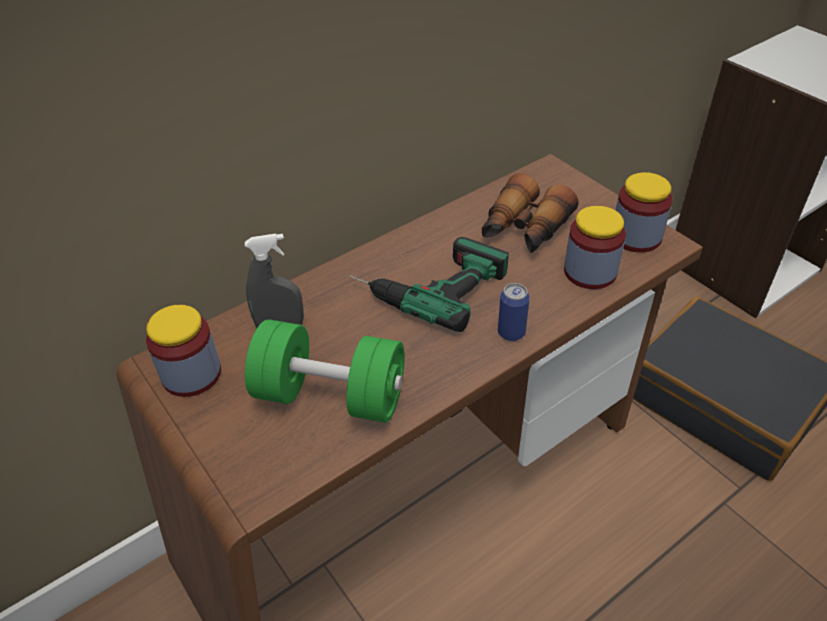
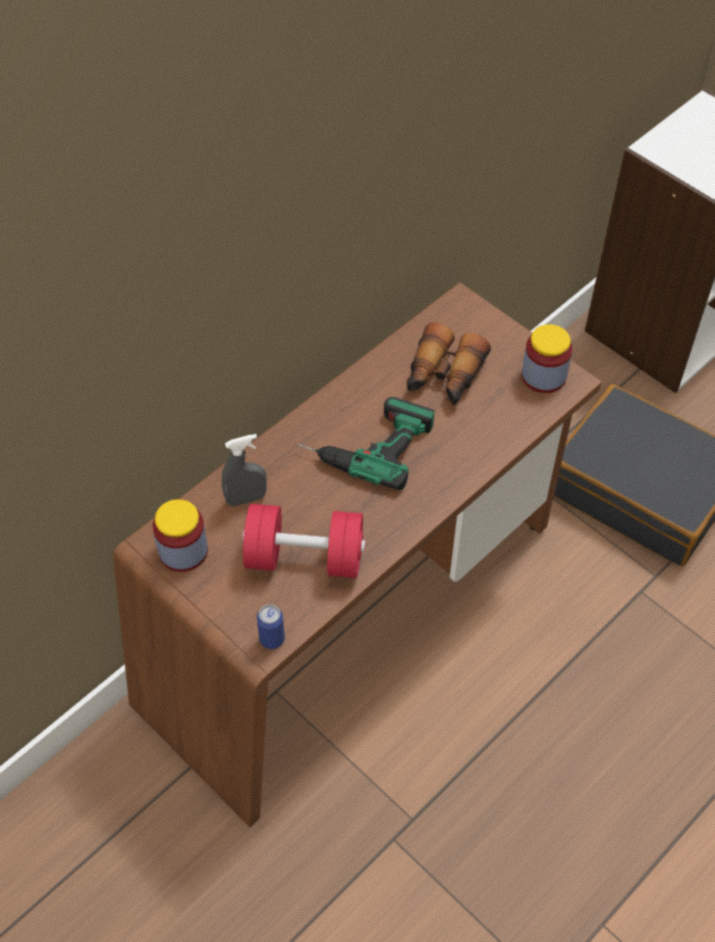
camera: 10 degrees left, 10 degrees up
green dumbbell [245,320,404,423] -> red dumbbell [243,504,366,578]
can [498,283,530,341] -> can moved to [257,604,285,649]
jar [564,206,626,289] -> none

